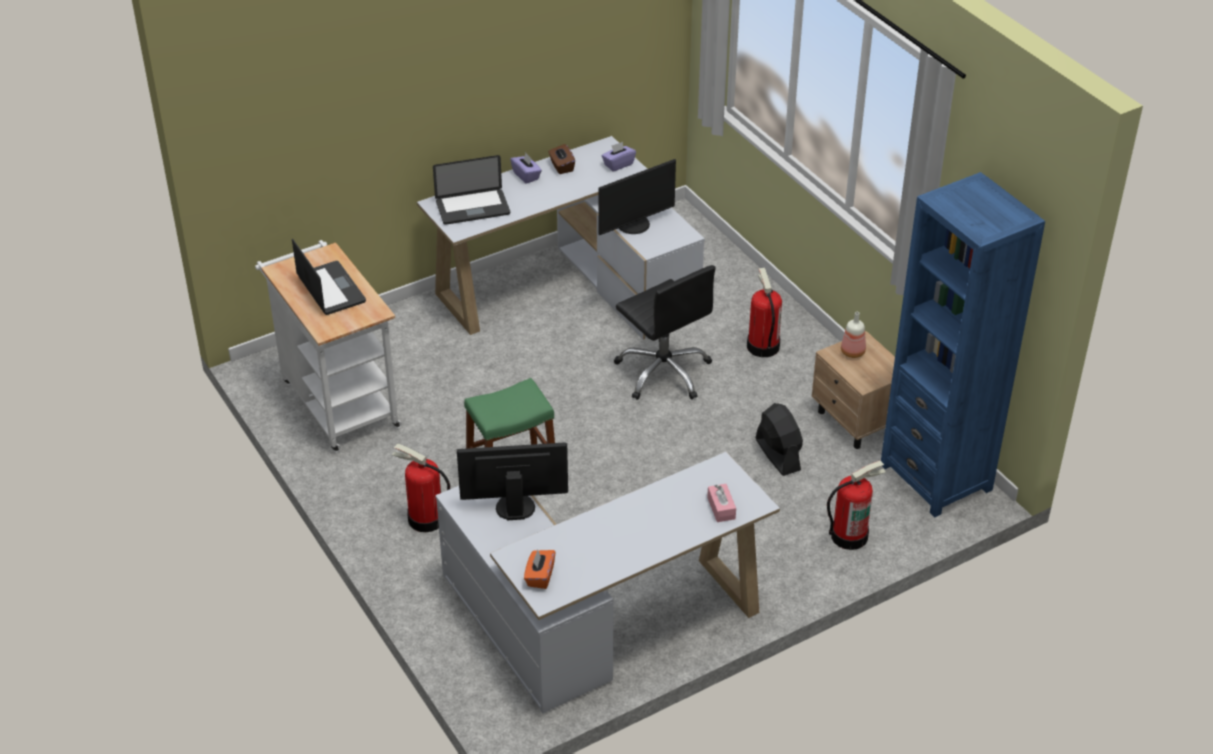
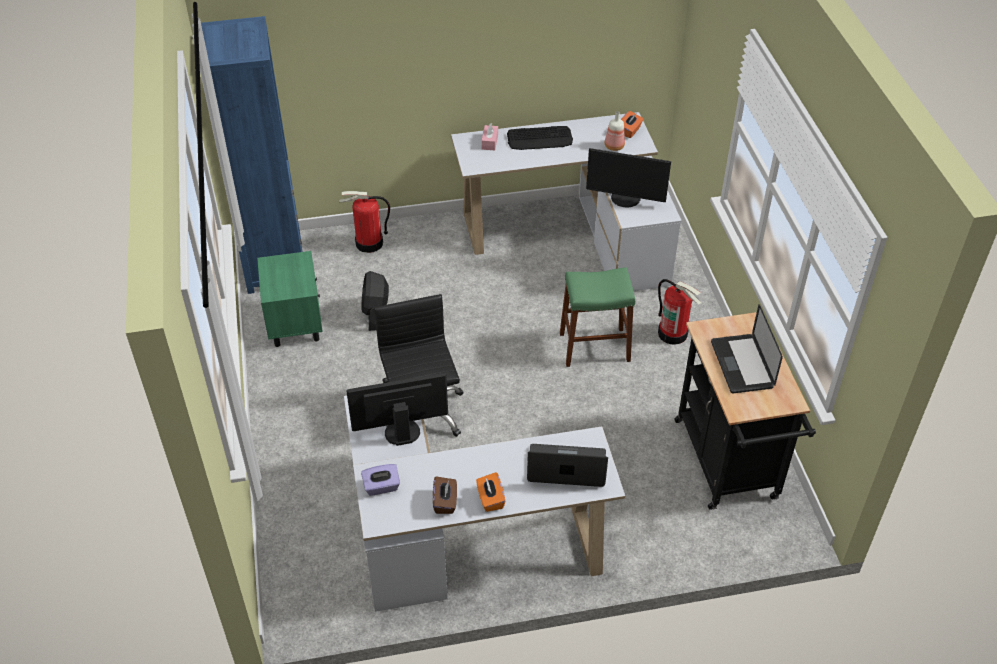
camera: 160 degrees left, 5 degrees up
white cart [255,240,402,453] -> black cart [674,312,816,510]
purple tissue box [510,153,542,184] -> orange tissue box [476,472,505,512]
fire extinguisher [747,268,782,357] -> none
beige nightstand [812,331,895,449] -> green nightstand [257,251,323,347]
bottle [841,312,866,358] -> bottle moved to [605,111,625,151]
none -> keyboard [507,126,573,150]

